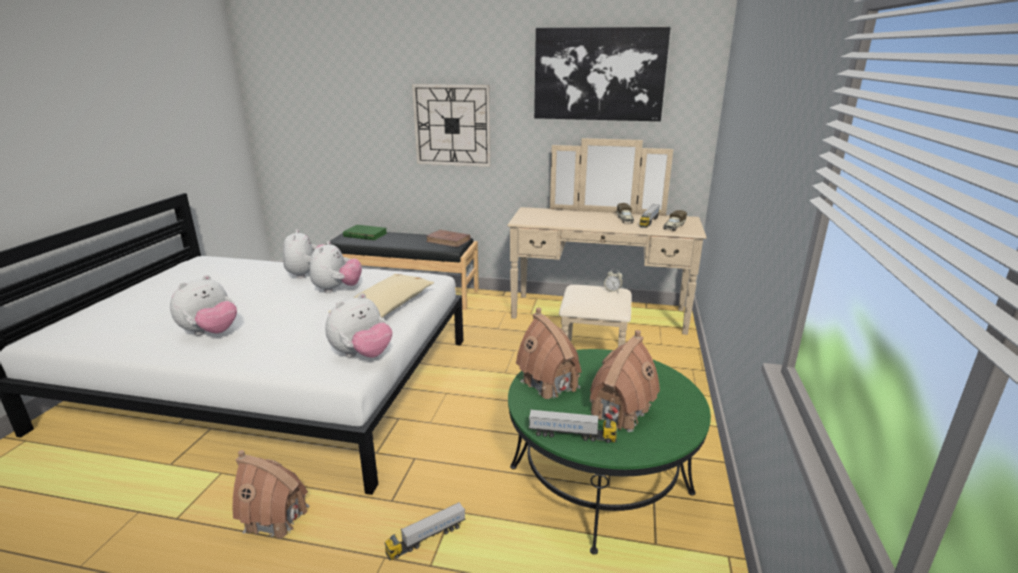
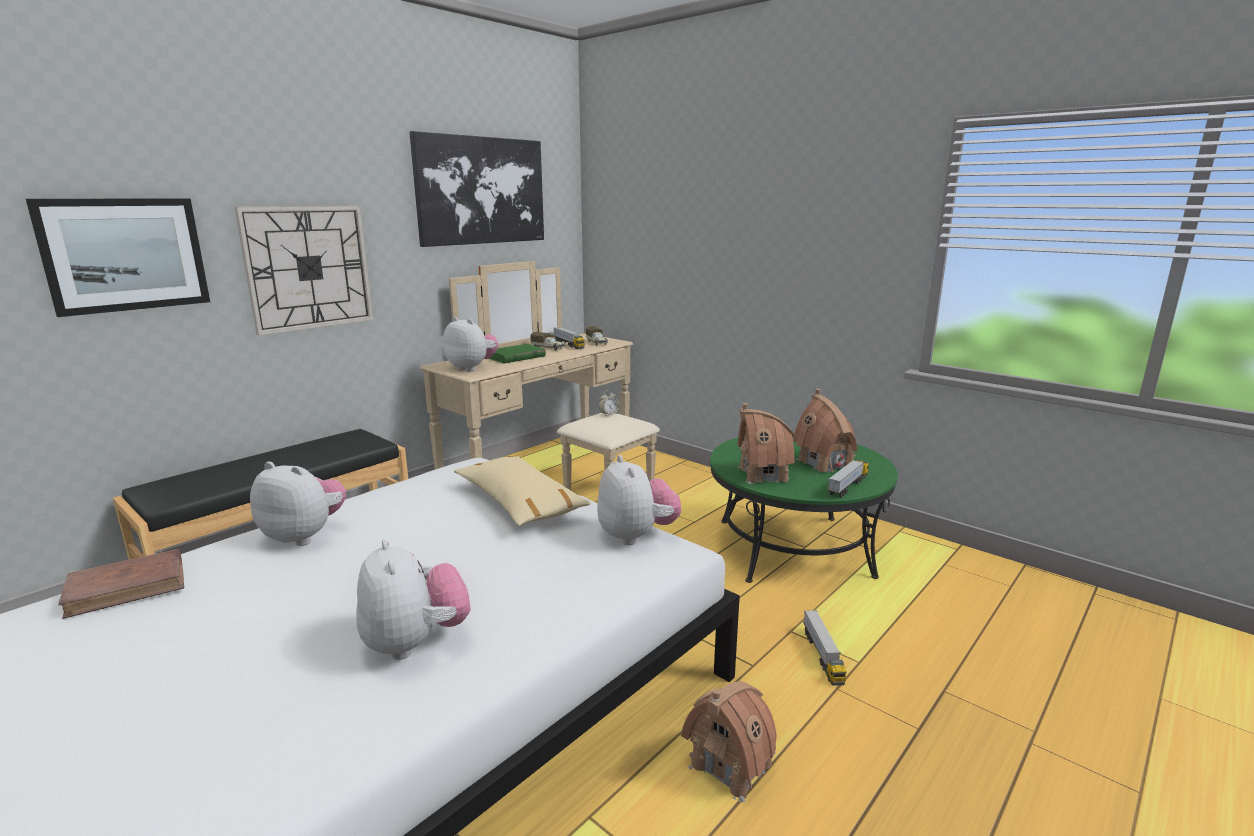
camera: 60 degrees left, 5 degrees down
plush toy [310,241,362,293] -> plush toy moved to [443,317,498,371]
green book [343,225,387,240] -> green book moved to [488,344,546,364]
brown book [426,230,470,247] -> brown book moved to [58,549,184,619]
none -> picture [26,199,210,317]

